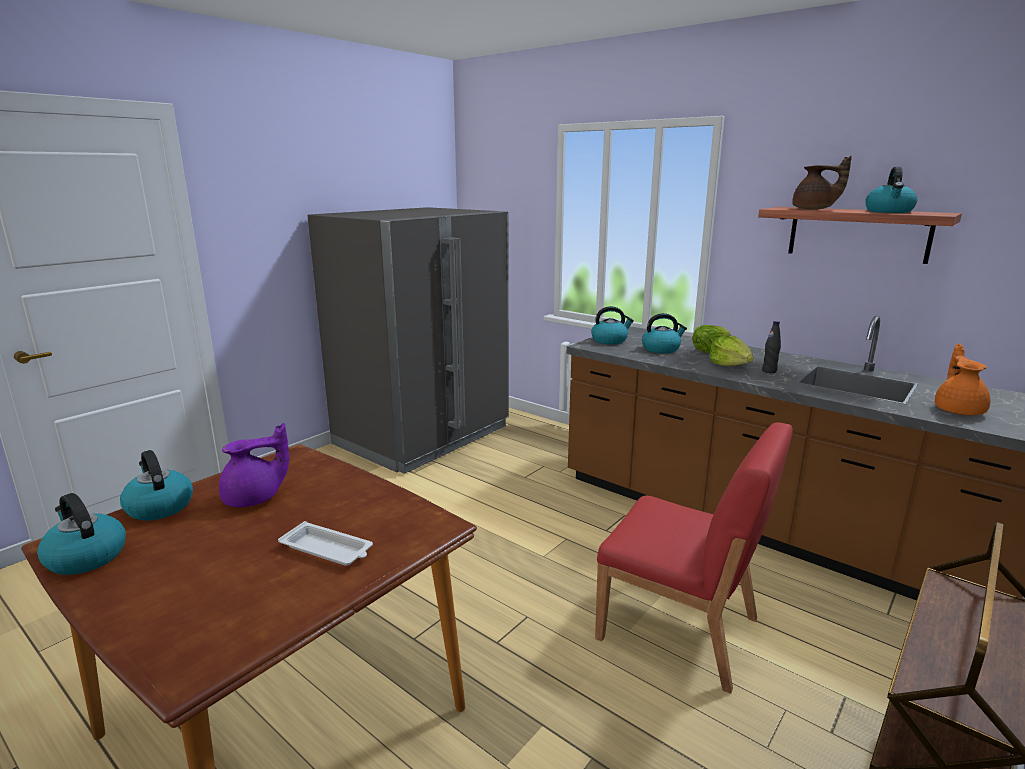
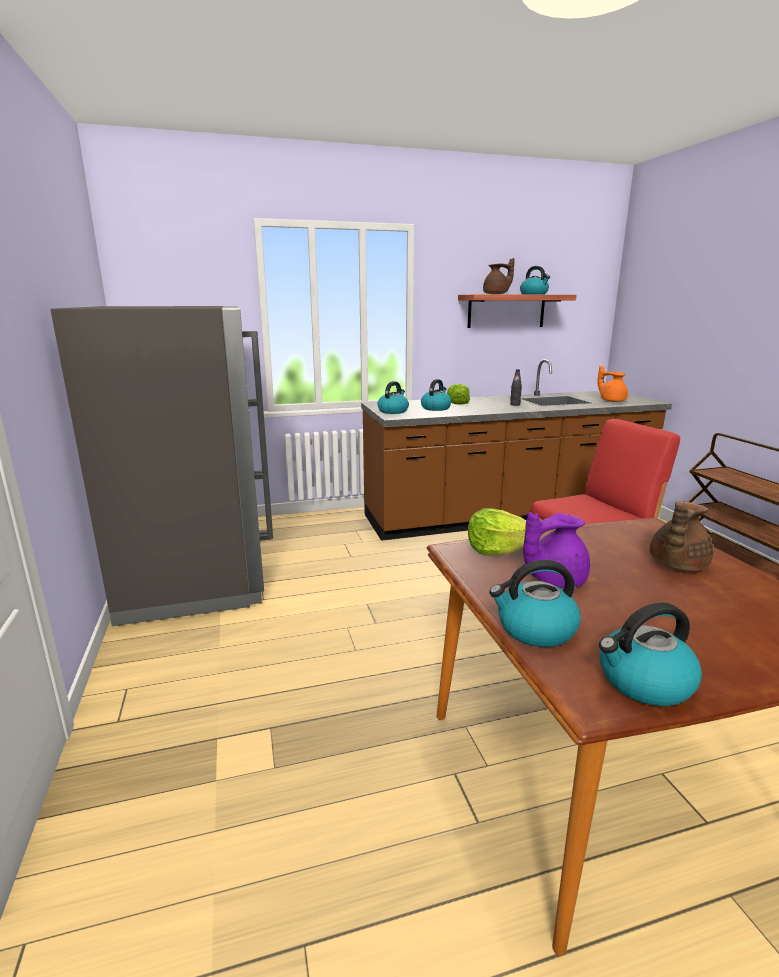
camera: 55 degrees left, 0 degrees up
purple teapot [219,423,289,507] -> purple teapot turned 120 degrees counterclockwise [523,512,590,588]
white tray [278,521,373,566] -> brown teapot [649,501,713,571]
lettuce [709,335,754,366] -> lettuce moved to [468,508,526,555]

